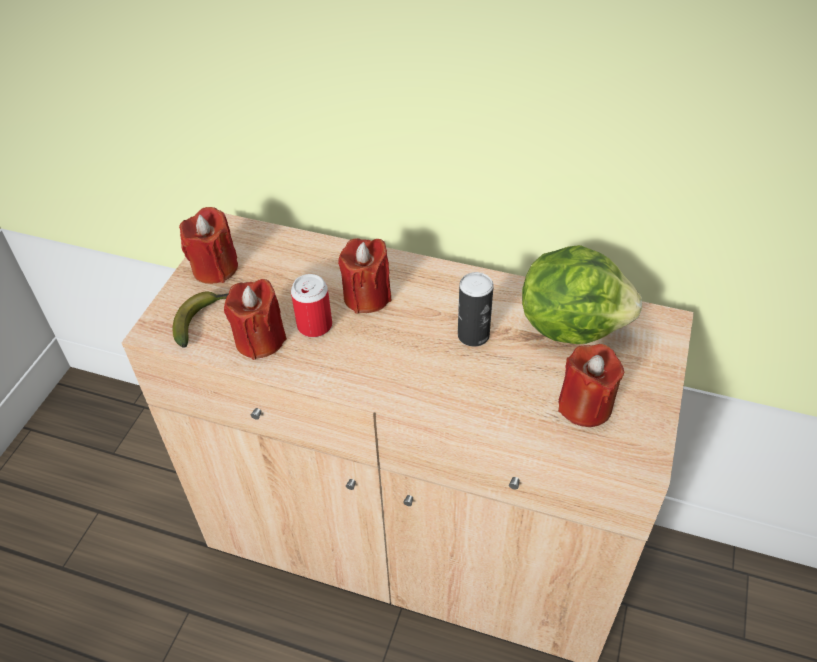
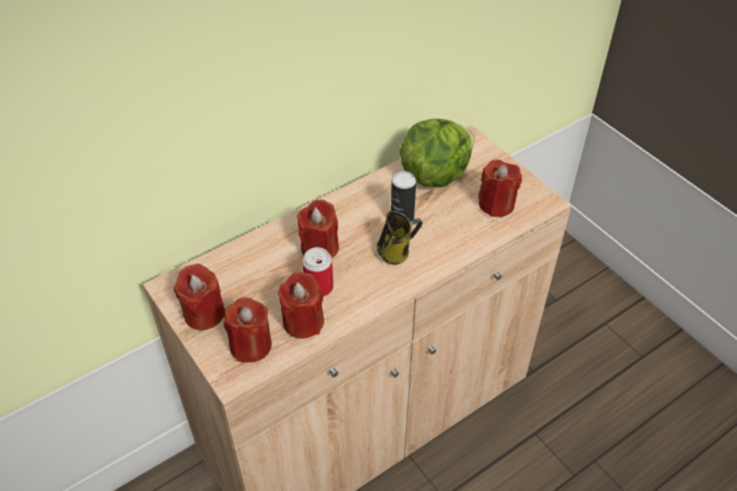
camera: 55 degrees left, 0 degrees up
banana [173,292,229,348] -> red candle [223,297,272,363]
none -> mug [376,211,423,265]

